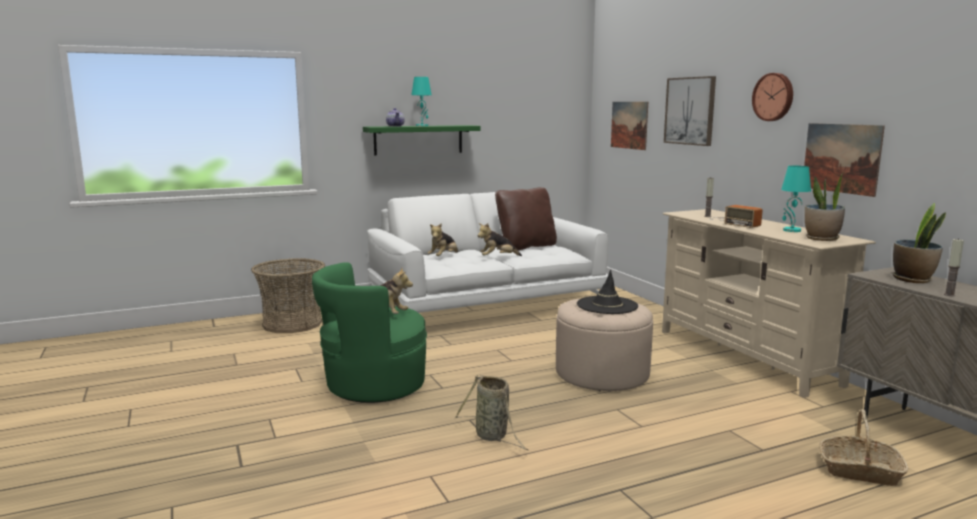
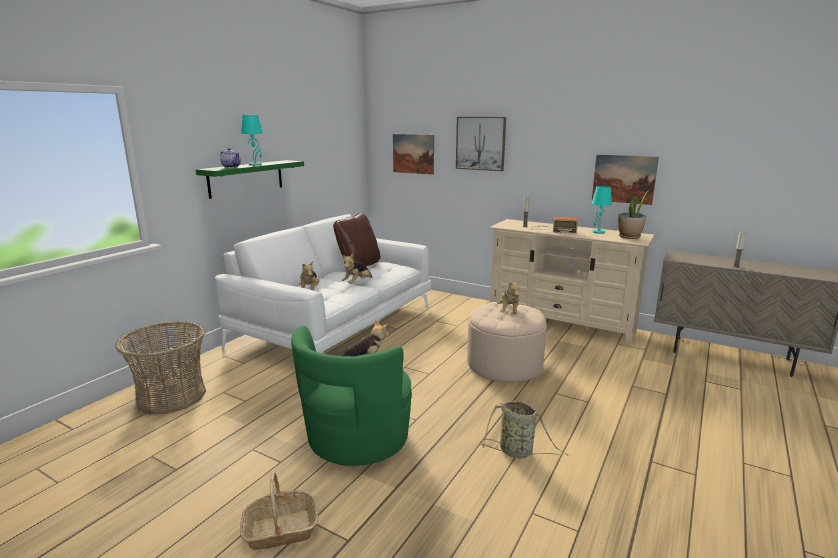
camera: 35 degrees left, 5 degrees up
black hat [577,270,638,314] -> plush toy [497,280,520,314]
wall clock [752,73,793,121] -> none
basket [819,409,909,486] -> basket moved to [240,472,318,550]
potted plant [893,203,946,283] -> none

